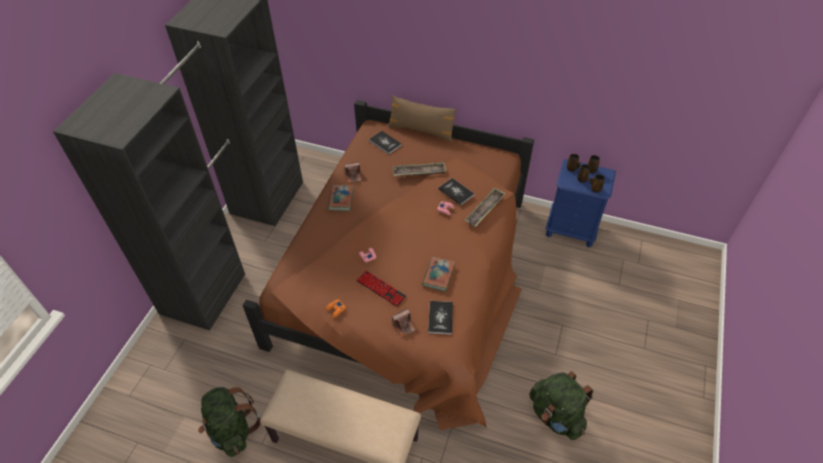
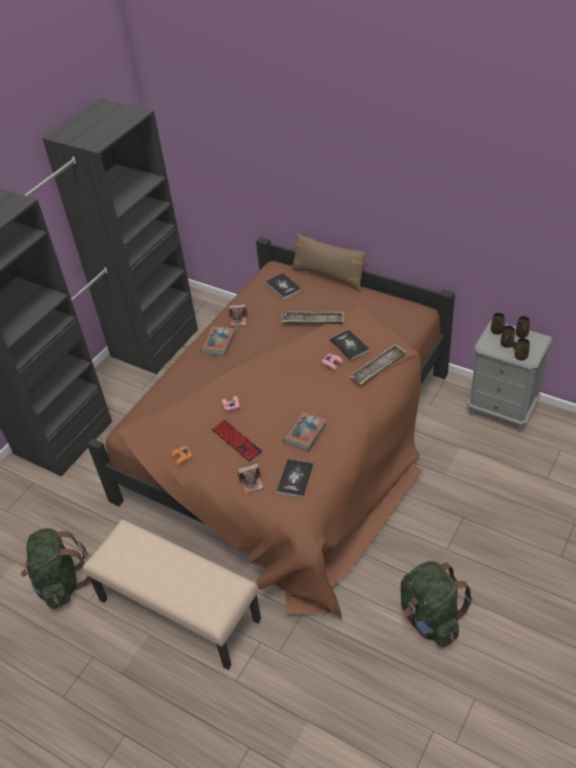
camera: 15 degrees right, 5 degrees down
blue nightstand [546,159,616,248] -> grey nightstand [467,320,552,432]

